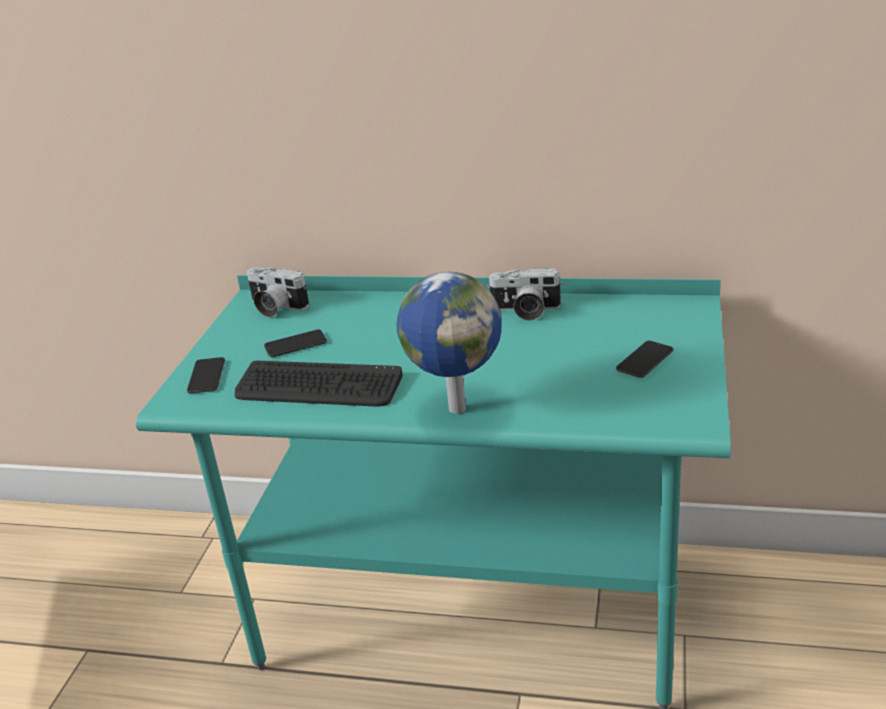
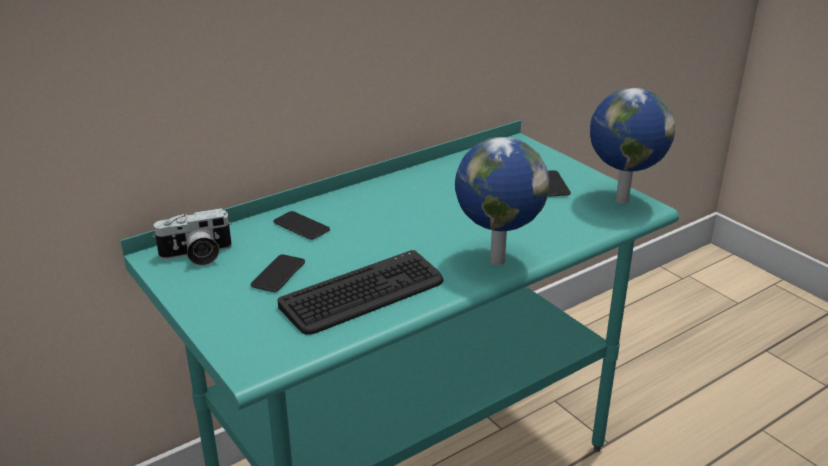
camera: 50 degrees left, 0 degrees up
phone [187,357,225,393] -> phone moved to [273,211,330,240]
camera [487,268,563,321] -> none
none -> globe [590,88,675,204]

